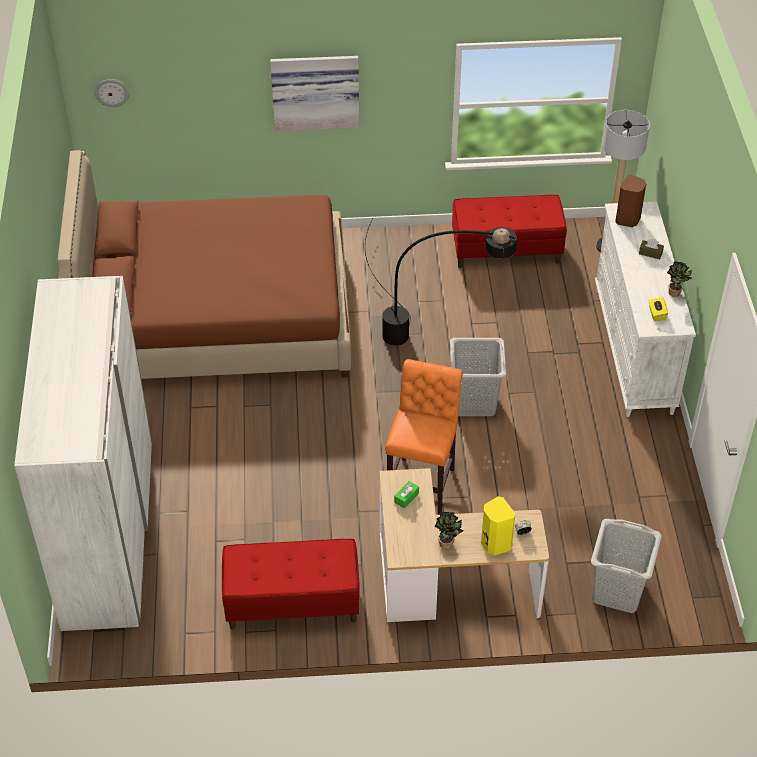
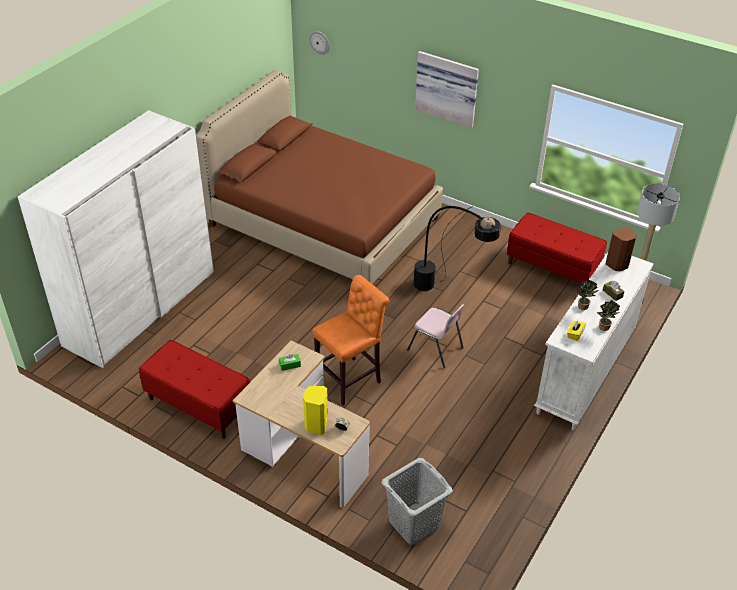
camera: 35 degrees right, 5 degrees down
potted plant [435,512,464,549] -> potted plant moved to [577,280,599,310]
grey laundry basket [450,338,506,416] -> pink chair [407,304,464,368]

